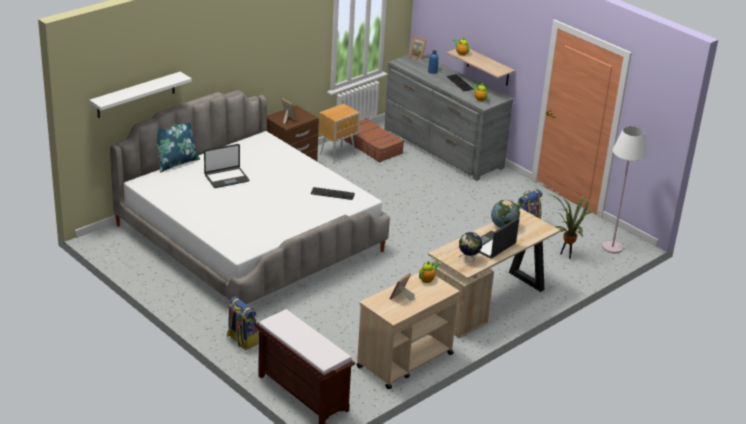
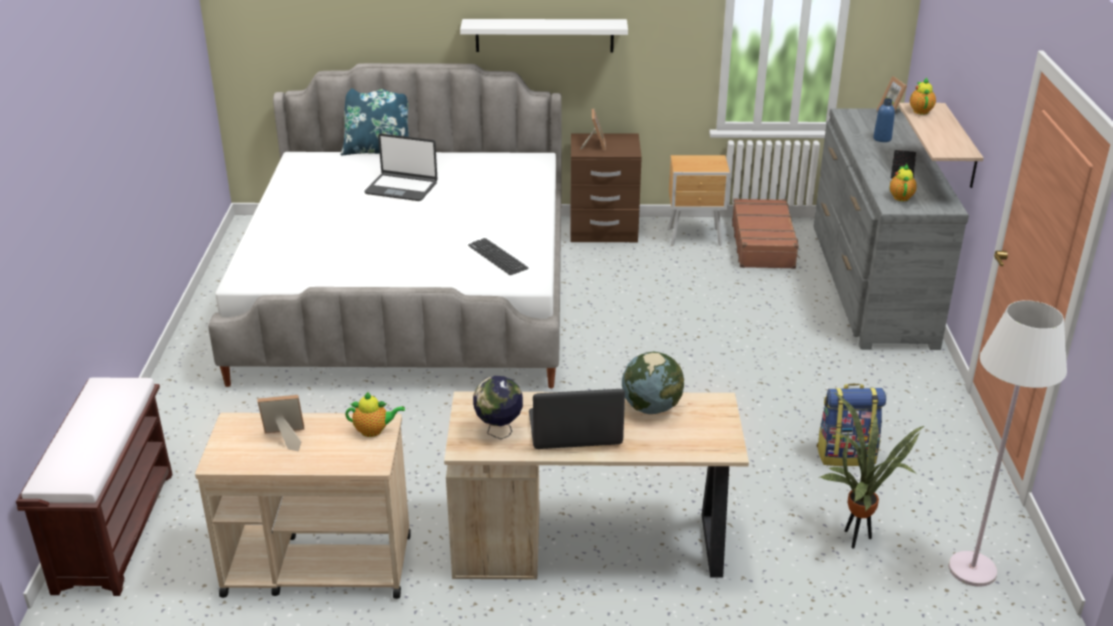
camera: 45 degrees right, 0 degrees up
white shelf [89,72,192,118] -> white shelf moved to [460,19,628,52]
backpack [227,297,258,350] -> none

